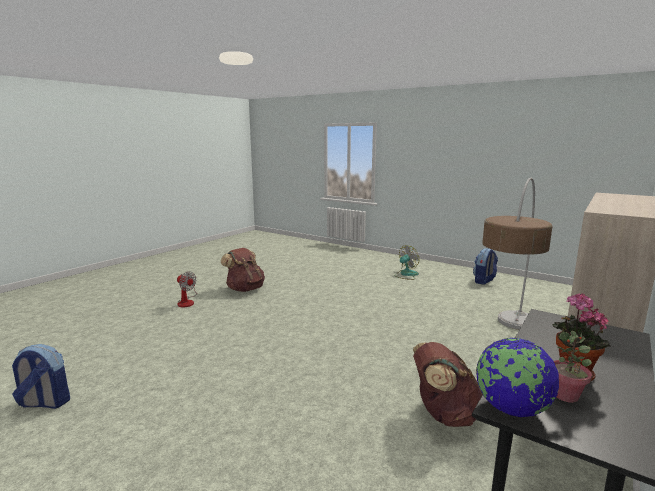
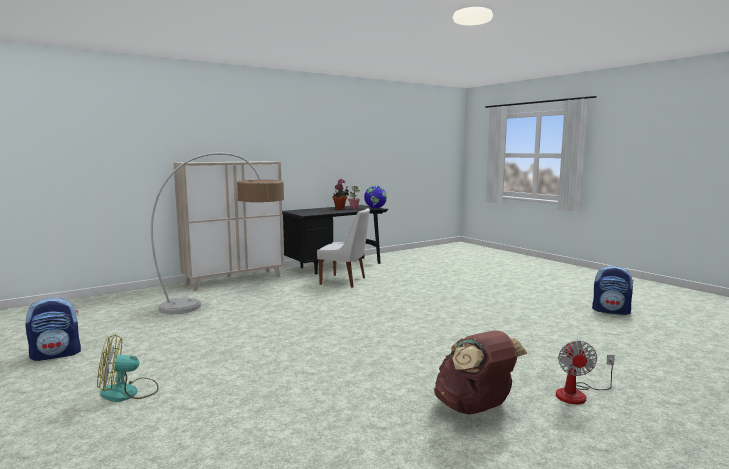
camera: 160 degrees left, 5 degrees down
fan [177,271,197,307] -> fan turned 135 degrees counterclockwise [556,341,615,404]
brown backpack [413,342,483,427] -> white chair [317,208,370,288]

